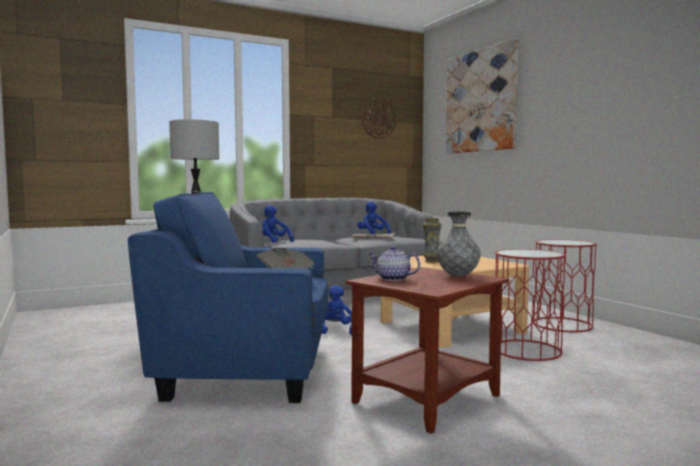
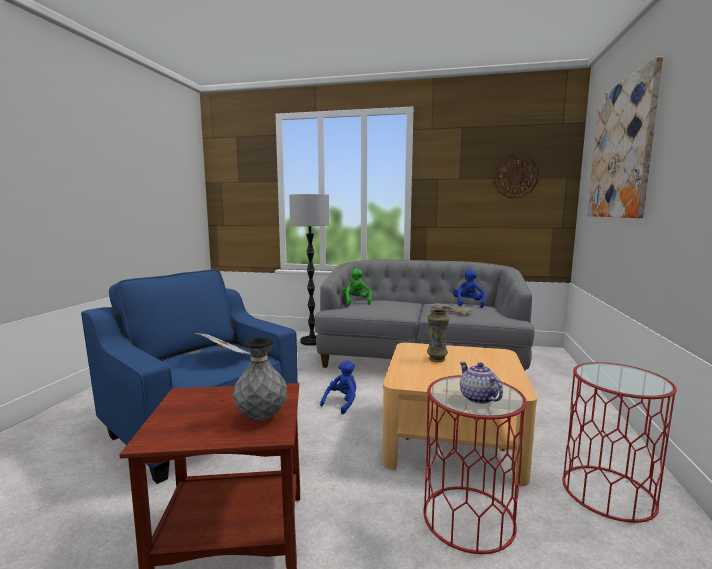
camera: 40 degrees right, 5 degrees up
blue plush toy [261,205,294,243] -> green plush toy [342,268,372,305]
teapot [368,246,420,281] -> teapot moved to [460,362,503,404]

